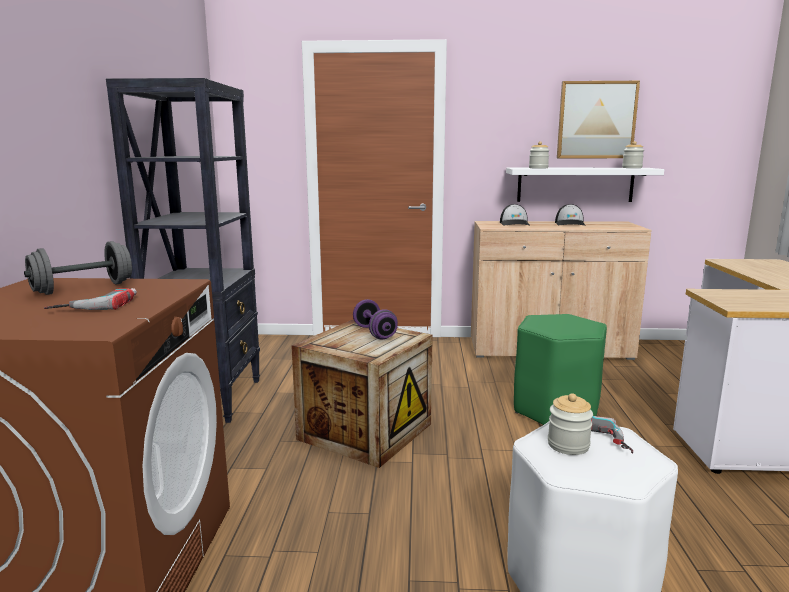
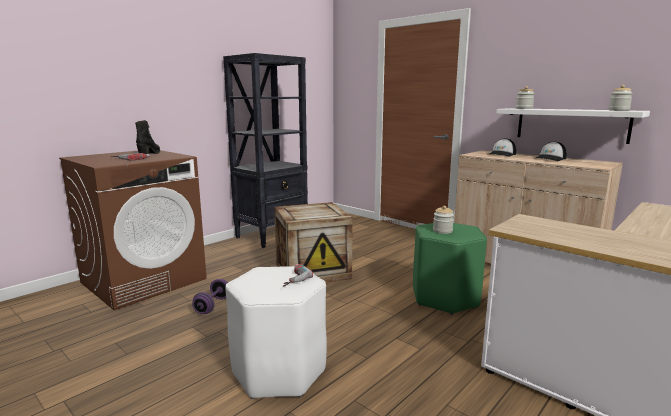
camera: 40 degrees right, 0 degrees up
grey dumbbell [24,241,132,295] -> black boot [135,120,160,154]
purple dumbbell [353,299,398,339] -> purple dumbbell moved to [192,279,228,314]
jar [548,393,593,455] -> jar moved to [433,205,454,234]
picture [557,81,640,158] -> none

